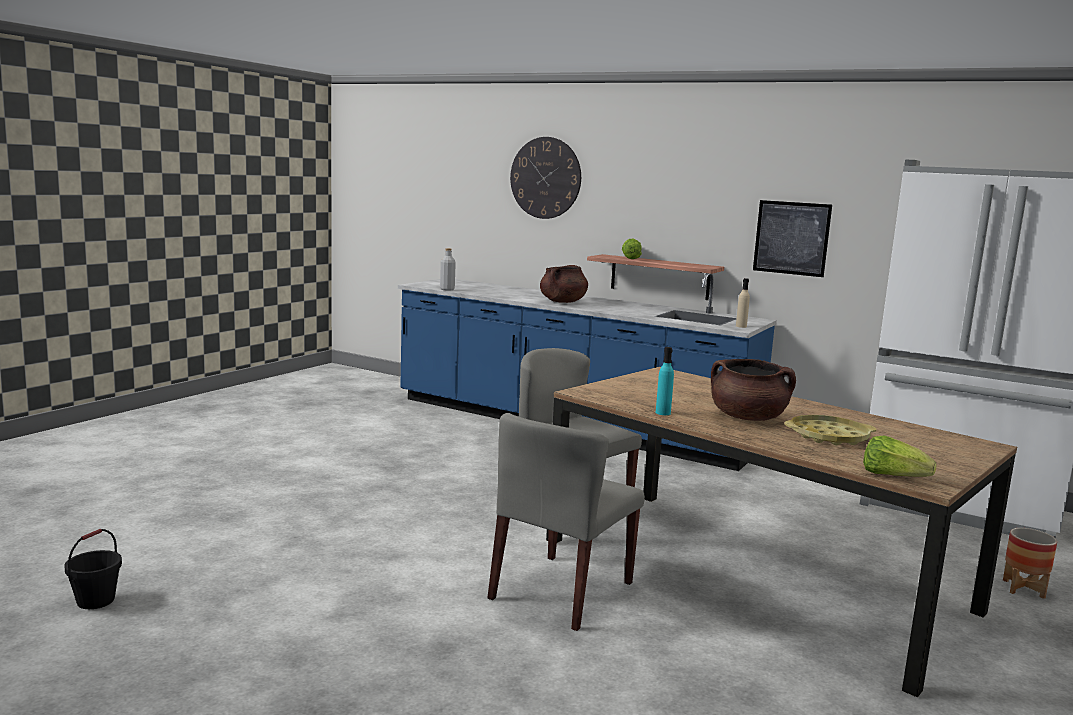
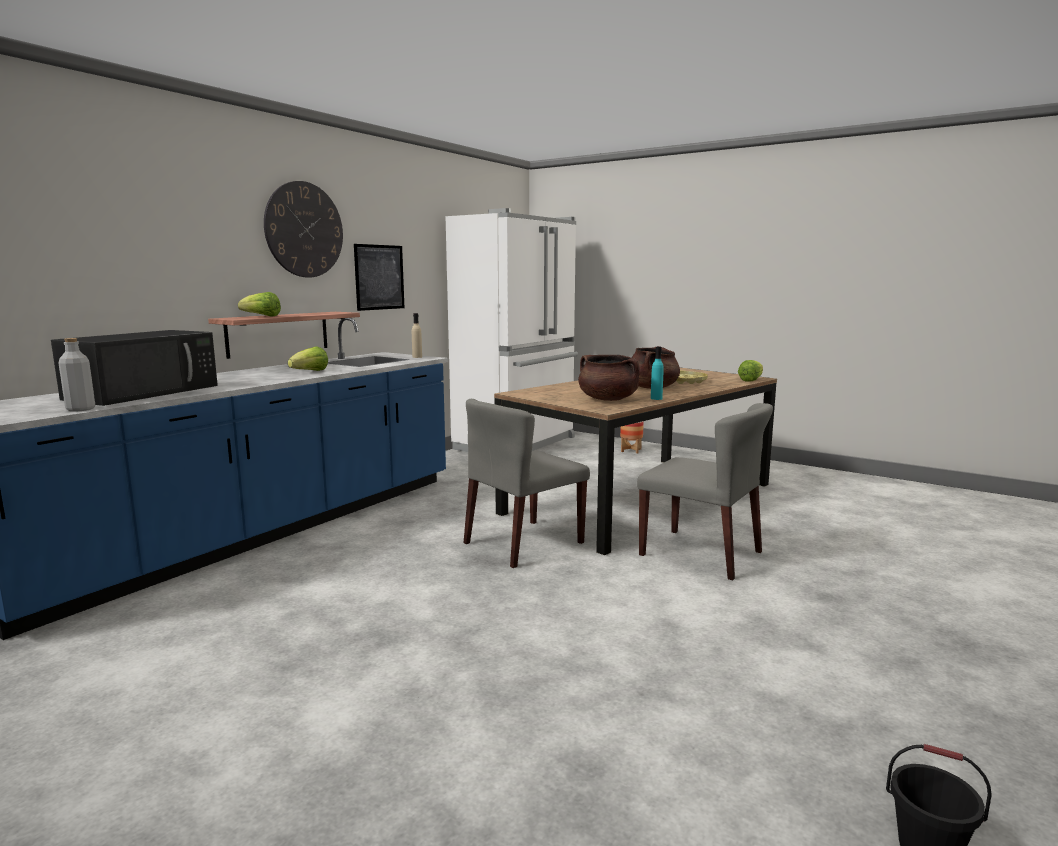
camera: 85 degrees left, 0 degrees up
wall clock [510,137,581,219] -> wall clock moved to [264,181,343,277]
brown cooking pot [540,265,588,303] -> brown cooking pot moved to [578,355,640,401]
none -> black microwave [51,330,218,406]
none -> lettuce [288,346,328,371]

